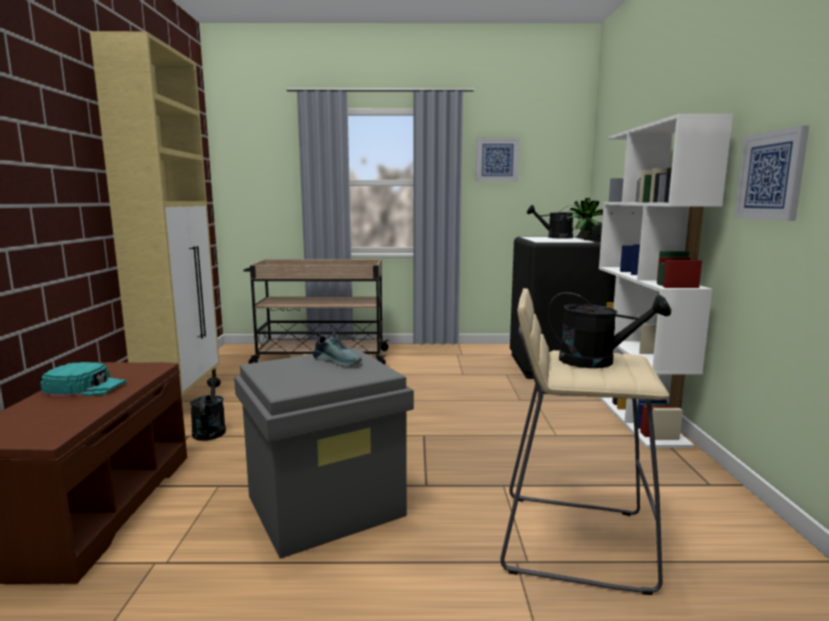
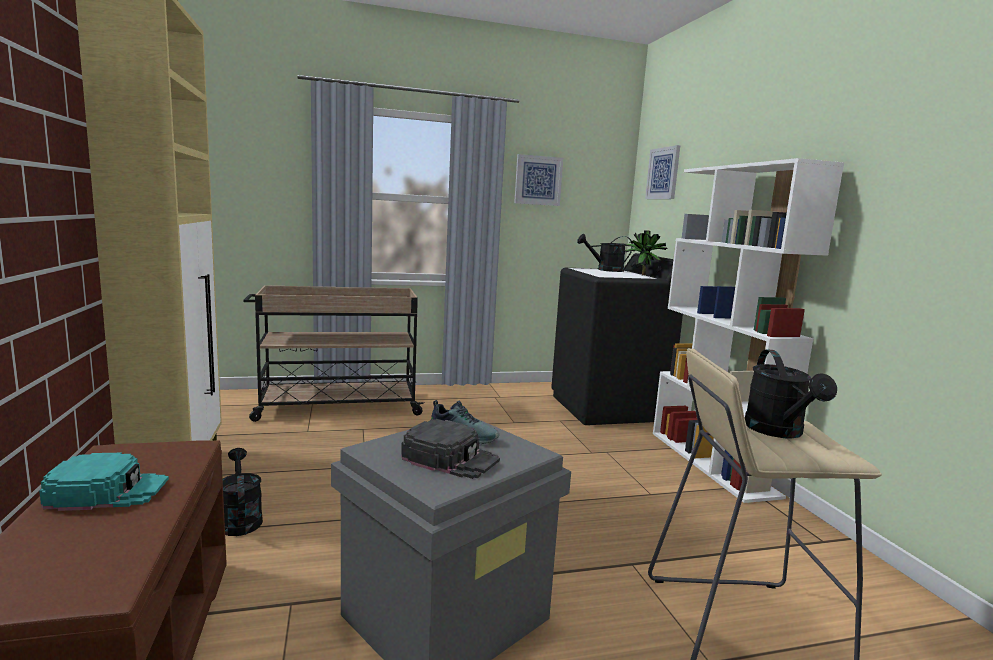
camera: 15 degrees left, 0 degrees up
black watering can [548,292,671,368] -> black watering can turned 90 degrees clockwise [745,349,837,439]
picture [734,125,809,221] -> picture moved to [645,145,680,199]
none -> black cap [401,419,500,479]

